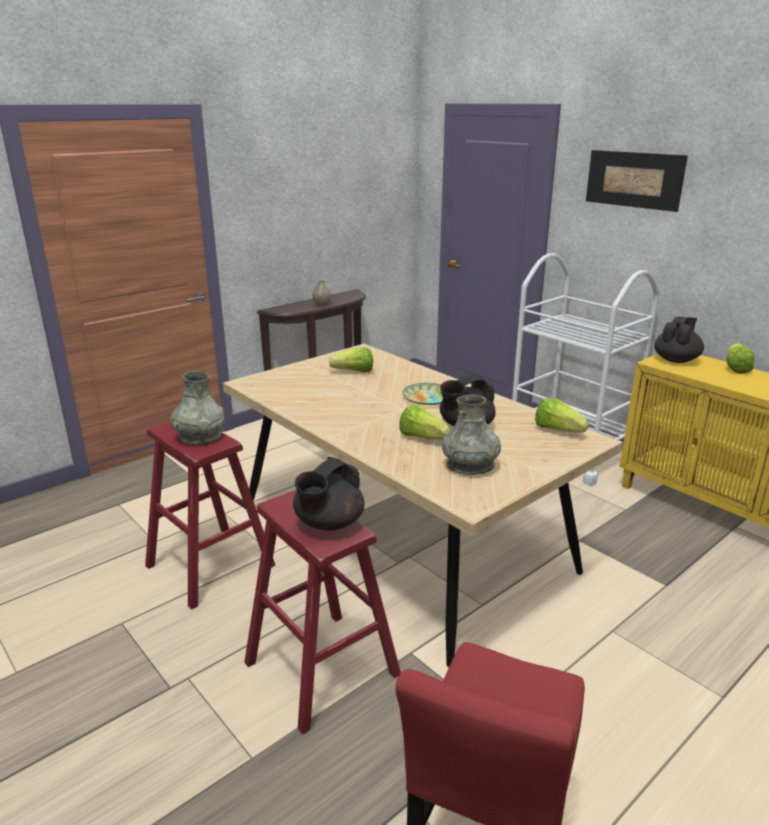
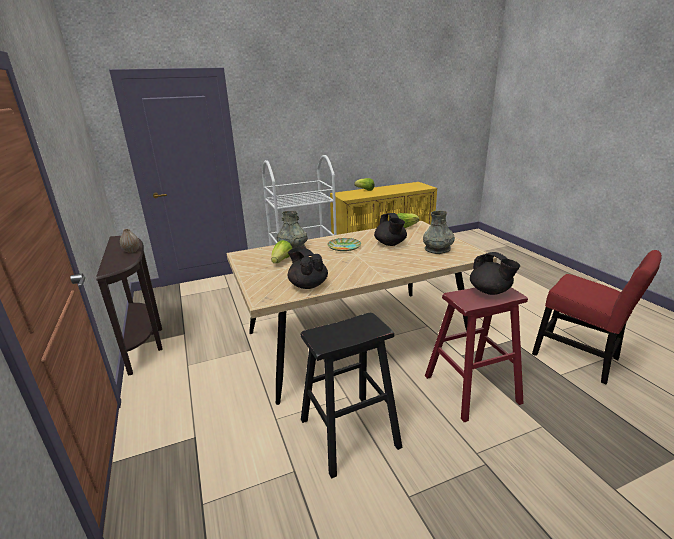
camera: 70 degrees left, 0 degrees up
red stool [145,421,275,610] -> black stool [300,313,403,479]
grey vase [170,371,224,445] -> grey vase moved to [276,211,307,249]
lettuce [399,405,451,440] -> none
picture [586,150,688,212] -> none
black teapot [654,317,704,363] -> black teapot moved to [288,246,328,289]

